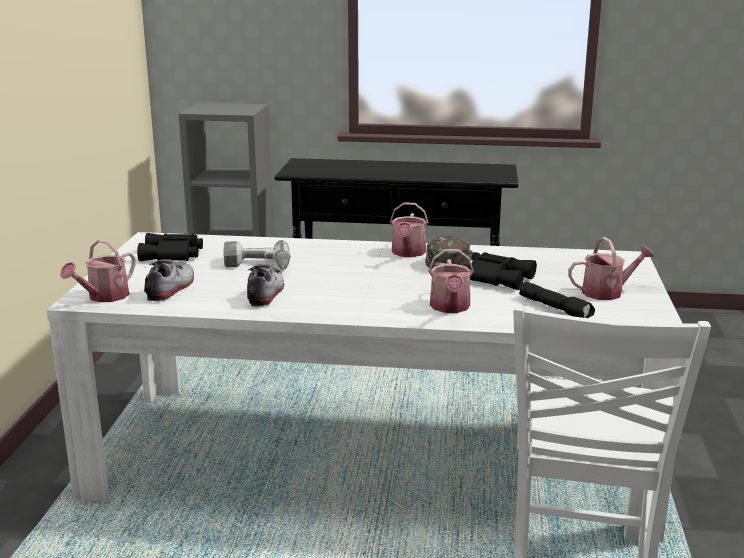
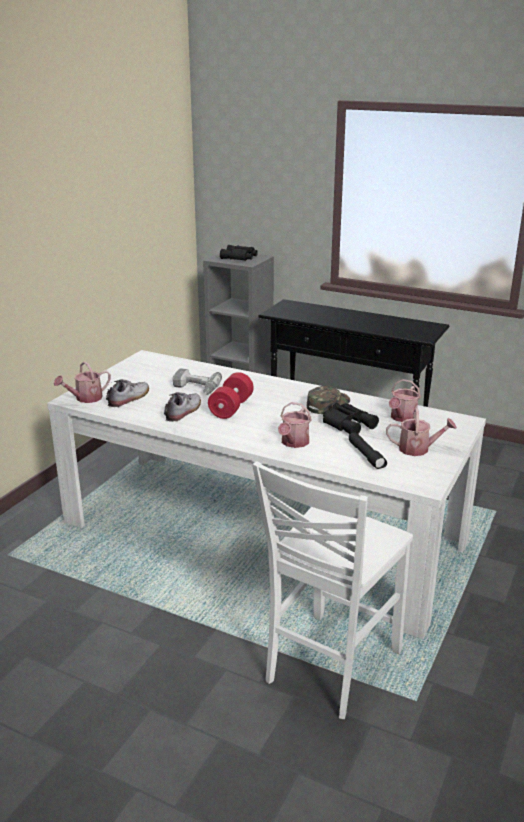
camera: 20 degrees right, 5 degrees up
black binoculars [137,233,203,261] -> black binoculars moved to [220,245,258,261]
watering can [390,202,429,257] -> watering can moved to [389,379,421,422]
none -> red dumbbell [208,372,254,419]

